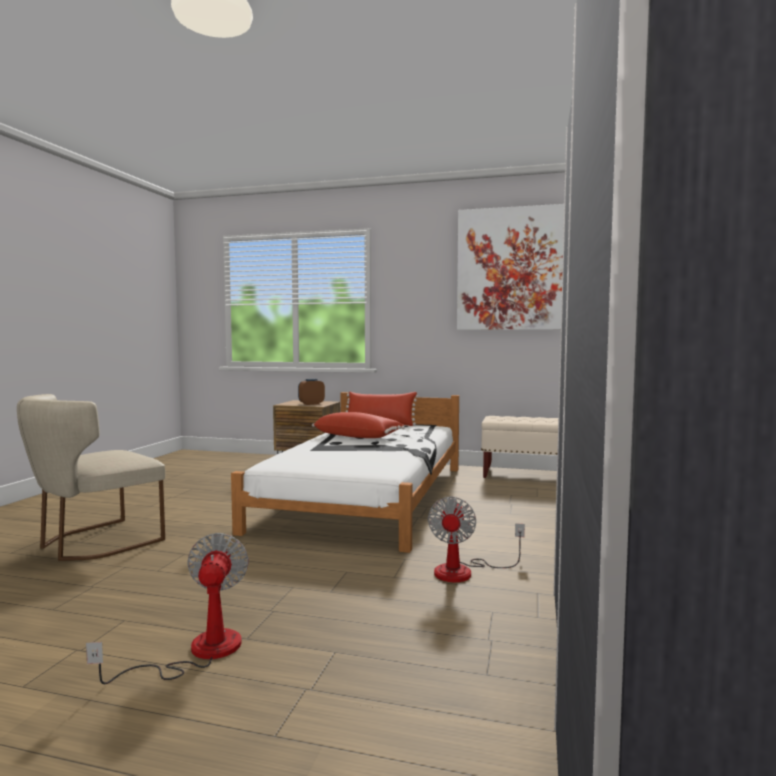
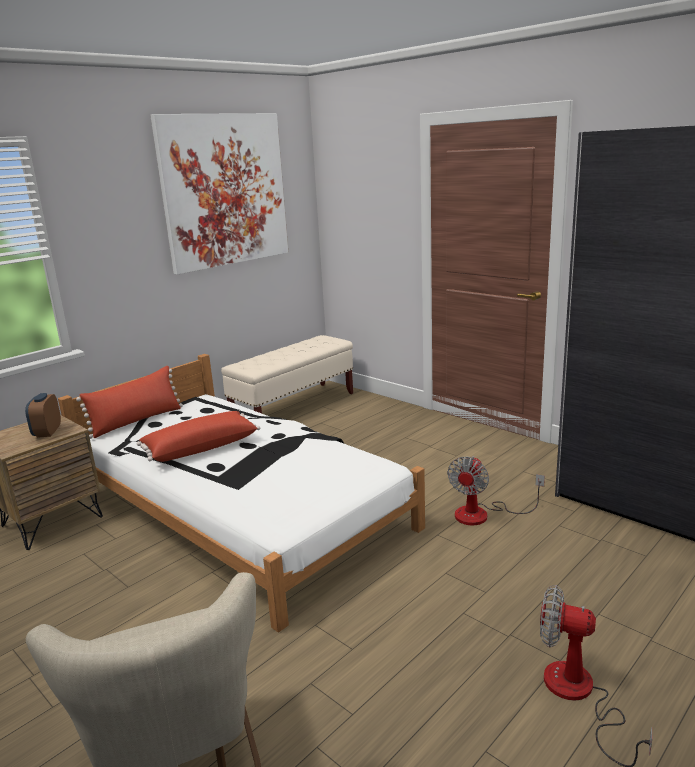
camera: 60 degrees left, 15 degrees up
fan [428,497,525,582] -> fan turned 75 degrees clockwise [447,456,545,525]

